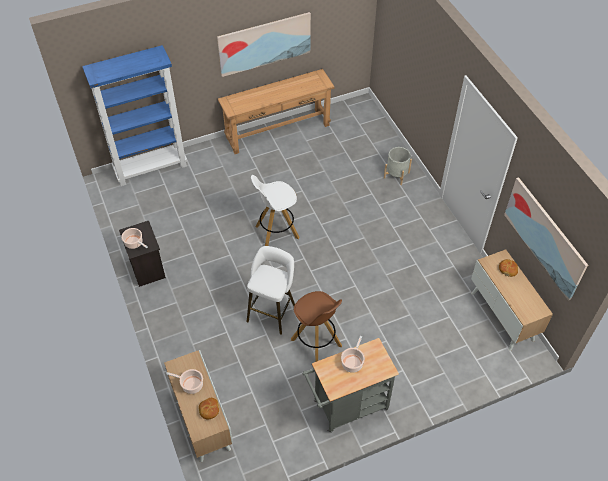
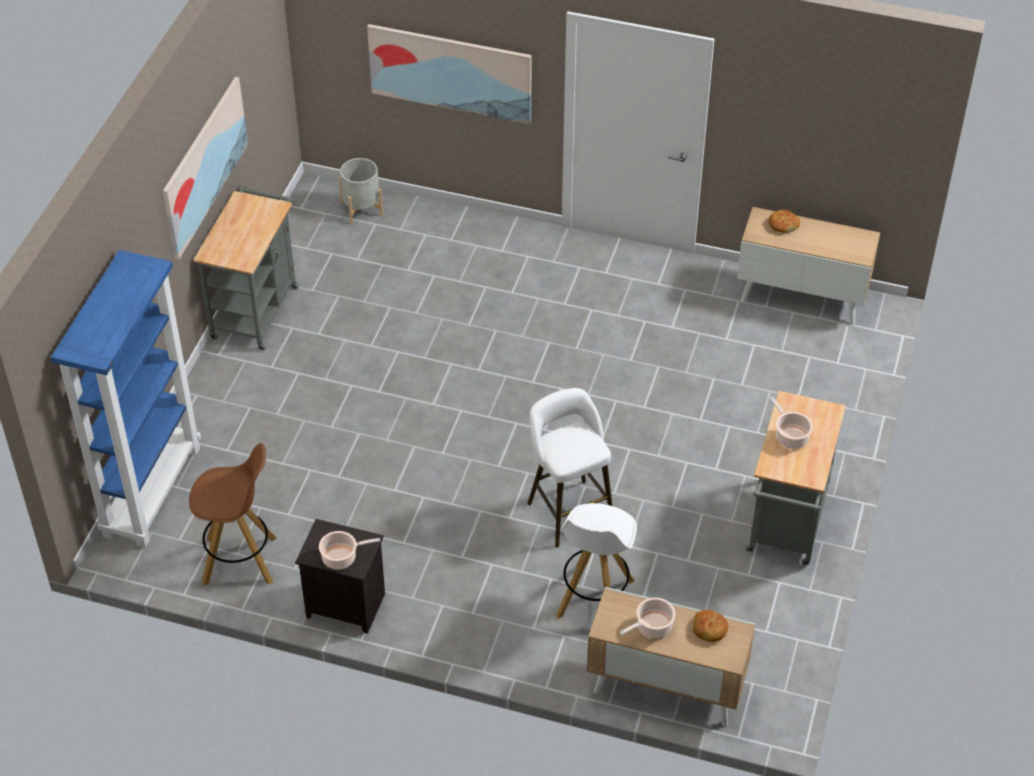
camera: 50 degrees left, 5 degrees down
brown console table [218,69,335,154] -> grey cart [193,185,298,351]
white stool [251,175,300,246] -> white stool moved to [556,503,637,619]
brown stool [291,291,342,362] -> brown stool moved to [189,443,277,585]
grey planter [384,147,412,185] -> grey planter moved to [339,158,383,224]
picture [504,177,588,301] -> picture moved to [367,24,532,124]

